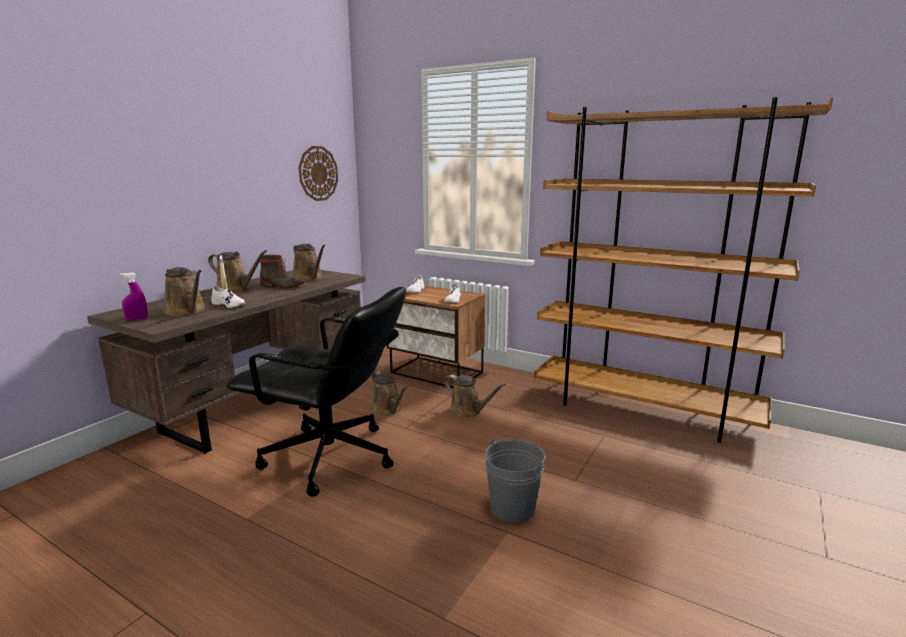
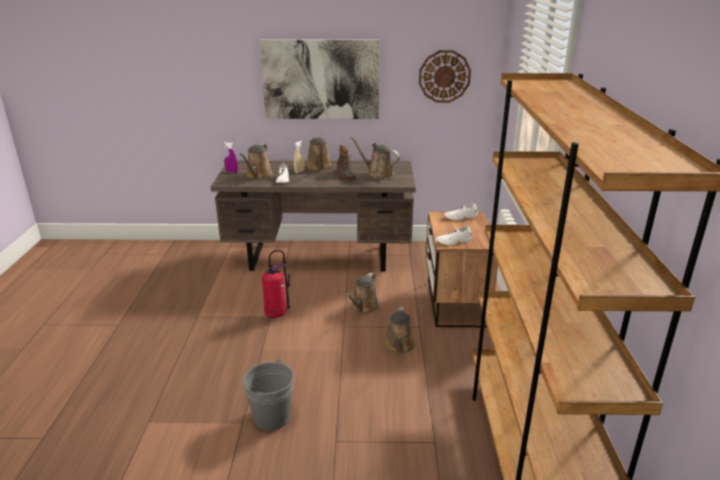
camera: 60 degrees right, 10 degrees up
black office chair [227,287,406,497] -> fire extinguisher [262,250,290,318]
brown watering can [292,244,326,281] -> brown watering can turned 105 degrees clockwise [350,136,400,179]
none -> picture [260,40,380,119]

